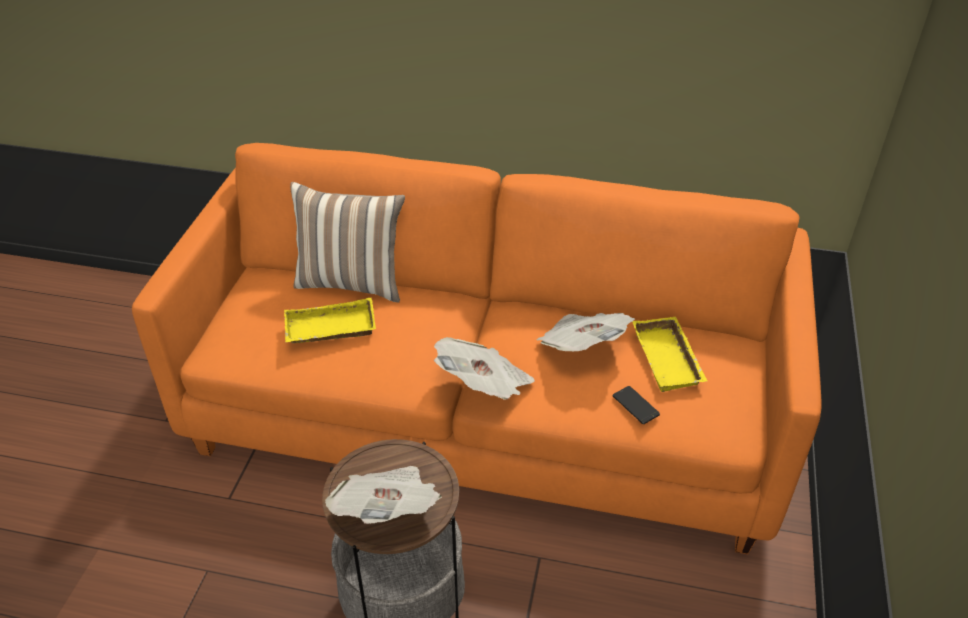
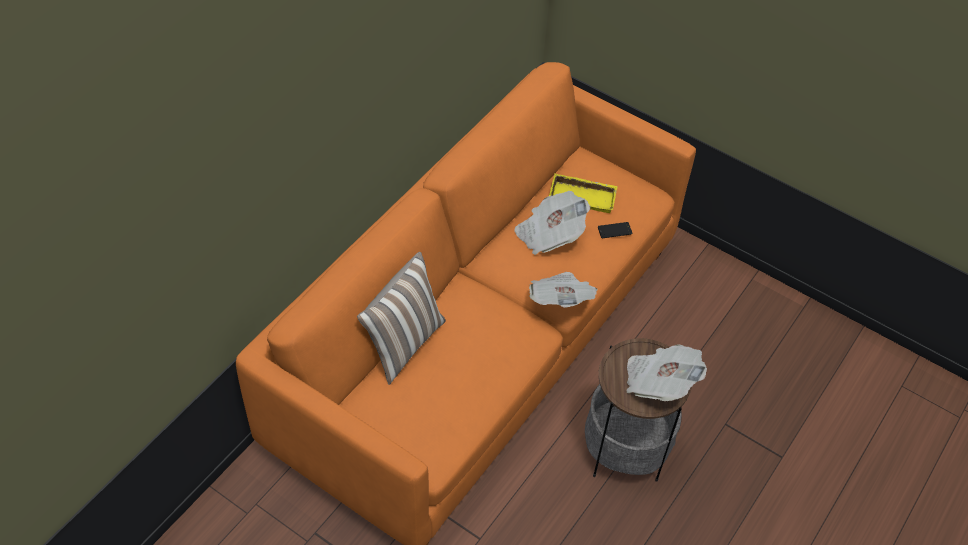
camera: 70 degrees left, 10 degrees up
yellow tray [284,298,376,343] -> none

